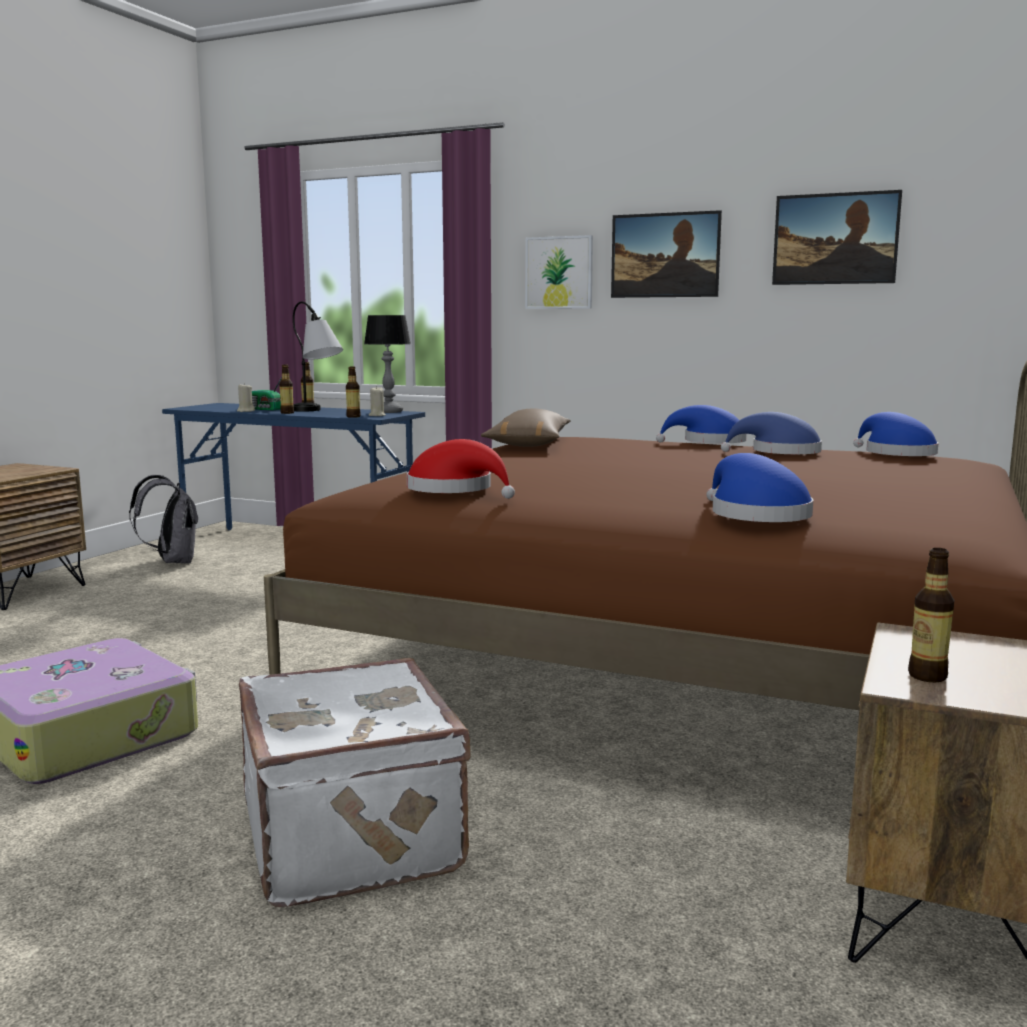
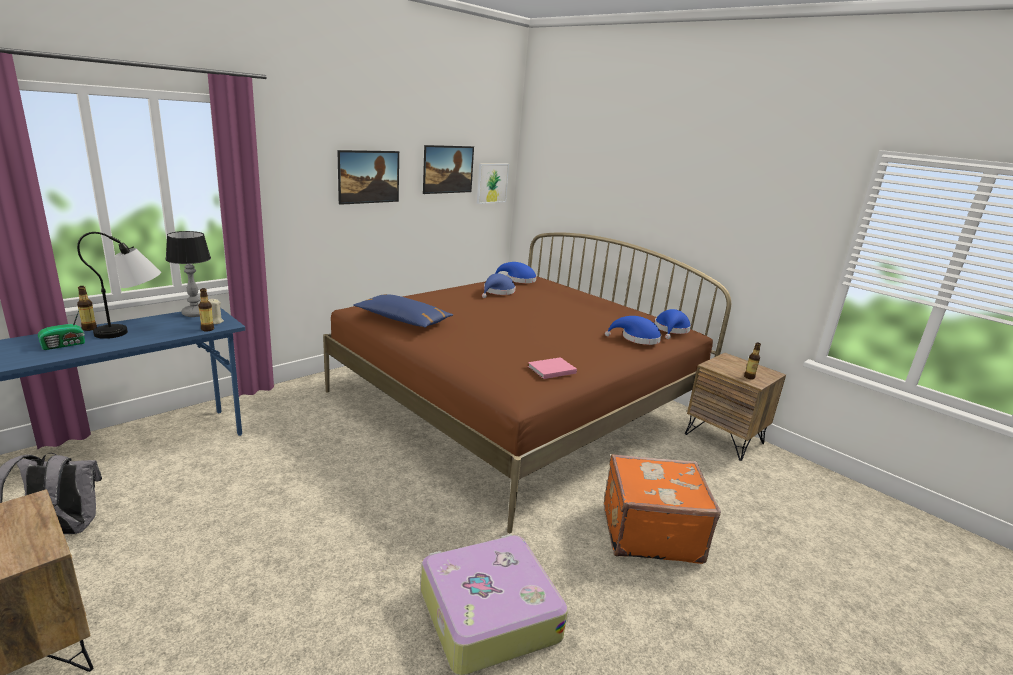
camera: 70 degrees left, 10 degrees up
beige candle [237,383,255,412] -> none
white suitcase [239,658,471,907] -> orange suitcase [604,454,721,564]
bottle [279,365,294,414] -> none
red hat [407,439,515,499] -> pink book [528,357,577,379]
brown pillow [481,409,571,447] -> blue pillow [353,294,453,328]
picture [525,235,593,309] -> picture moved to [477,164,509,204]
blue hat [656,405,747,443] -> blue hat moved to [654,309,691,339]

